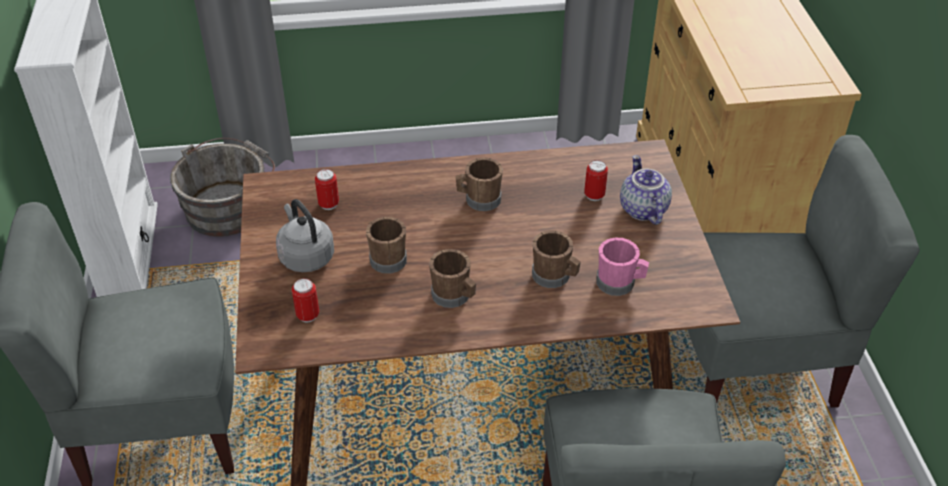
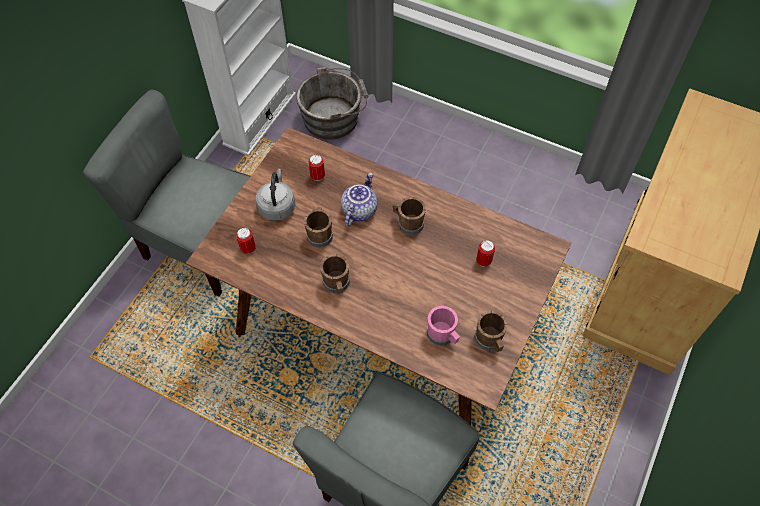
camera: 35 degrees right, 15 degrees up
brown mug [532,230,581,288] -> brown mug moved to [474,311,508,352]
teapot [620,155,672,225] -> teapot moved to [341,173,378,227]
grey chair [687,135,920,408] -> none

